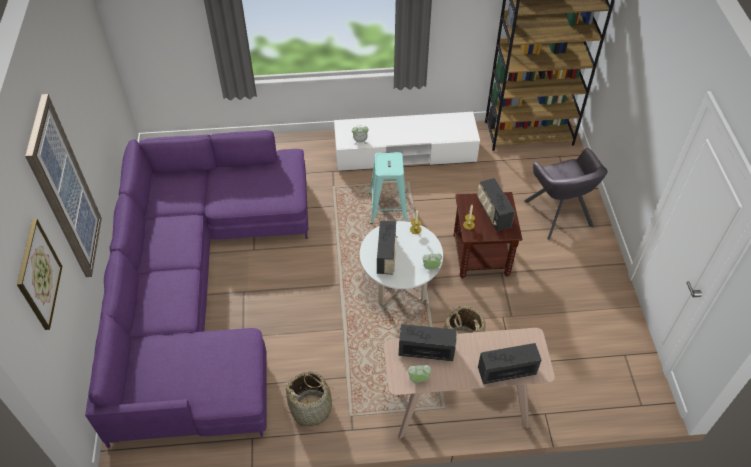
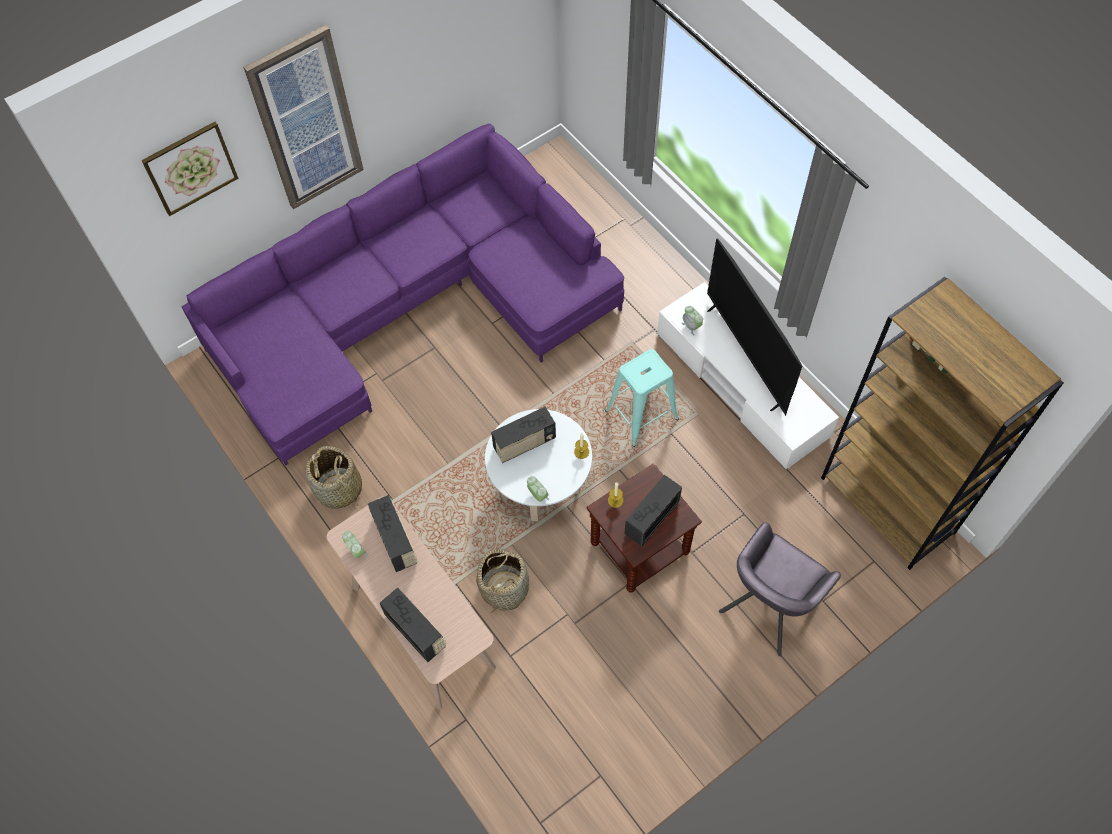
camera: 60 degrees right, 10 degrees up
none -> television [707,238,802,416]

